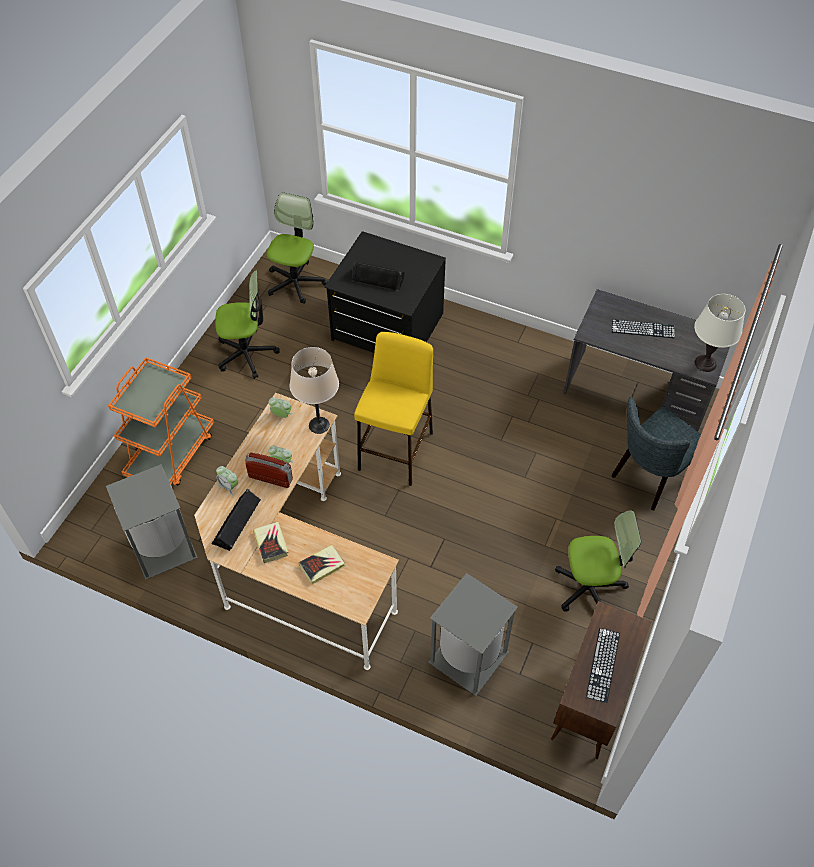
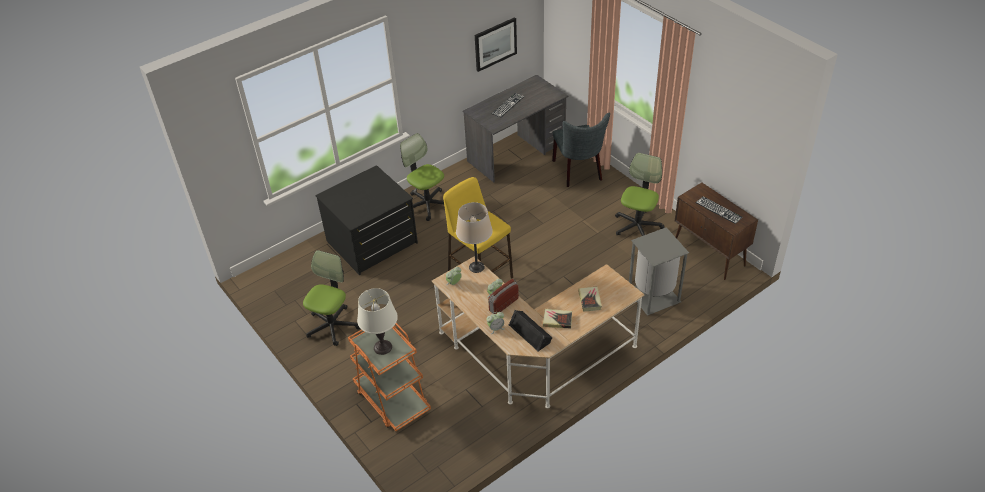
camera: 60 degrees left, 10 degrees down
grey trash can [106,464,198,580] -> none
office chair [266,192,328,304] -> office chair moved to [400,133,444,221]
black speaker [351,262,405,292] -> none
white table lamp [694,294,746,372] -> white table lamp moved to [357,288,398,355]
none -> picture [475,17,517,72]

